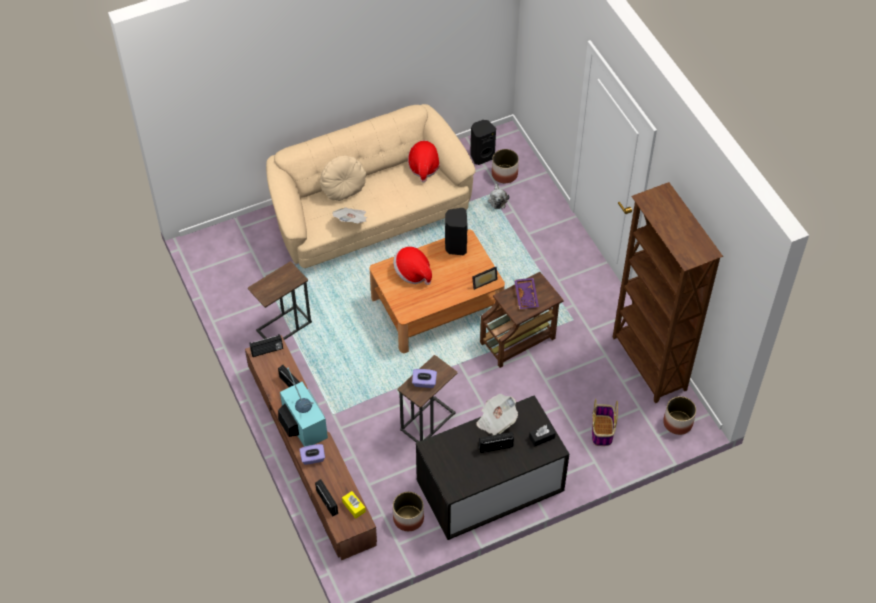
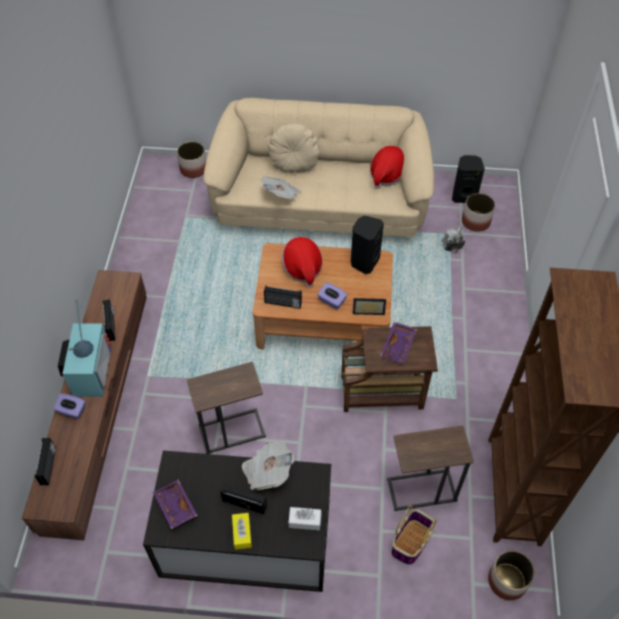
camera: 30 degrees right, 0 degrees up
brown side table [248,261,312,340] -> brown side table moved to [387,426,474,511]
radio [249,334,283,357] -> radio moved to [264,285,302,309]
yellow tissue box [342,491,366,519] -> yellow tissue box moved to [232,513,252,550]
planter [393,492,424,531] -> planter moved to [177,141,206,178]
purple tissue box [412,369,437,388] -> purple tissue box moved to [317,282,347,309]
black tissue box [529,424,556,447] -> white tissue box [288,507,321,530]
none -> purple tray [153,480,198,529]

